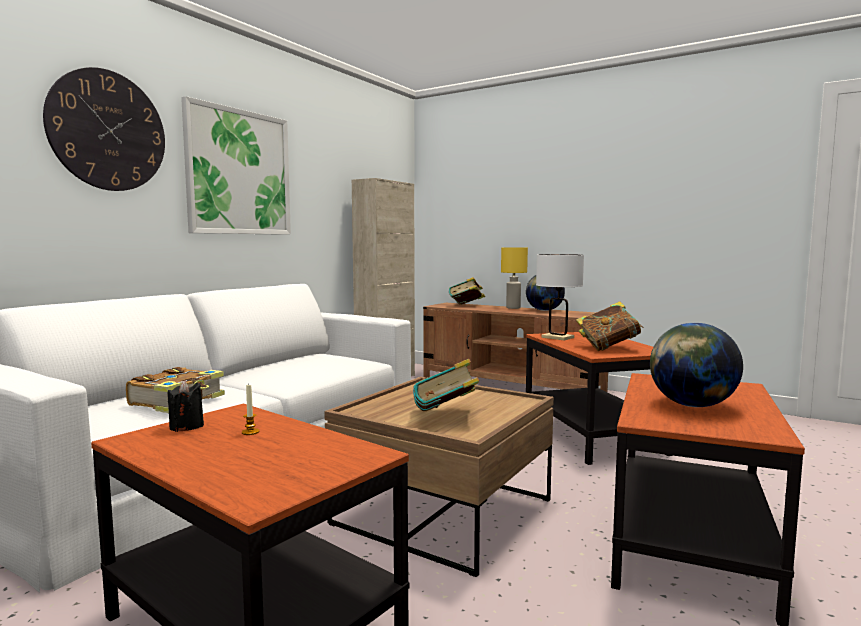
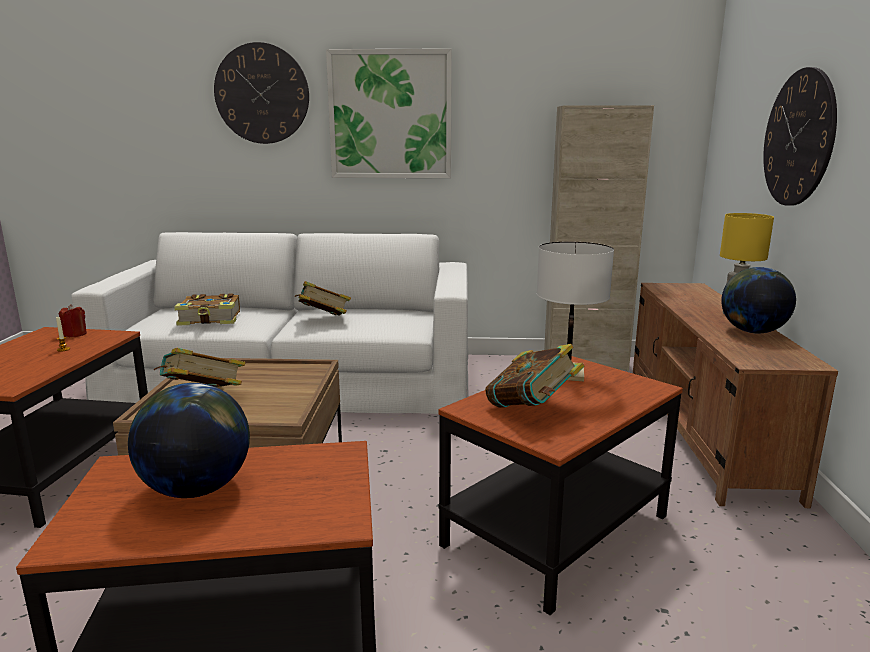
camera: 60 degrees right, 10 degrees up
black candle [168,381,204,432] -> red candle [59,304,87,337]
book [449,277,485,305] -> book moved to [294,281,351,315]
none -> wall clock [763,67,837,206]

